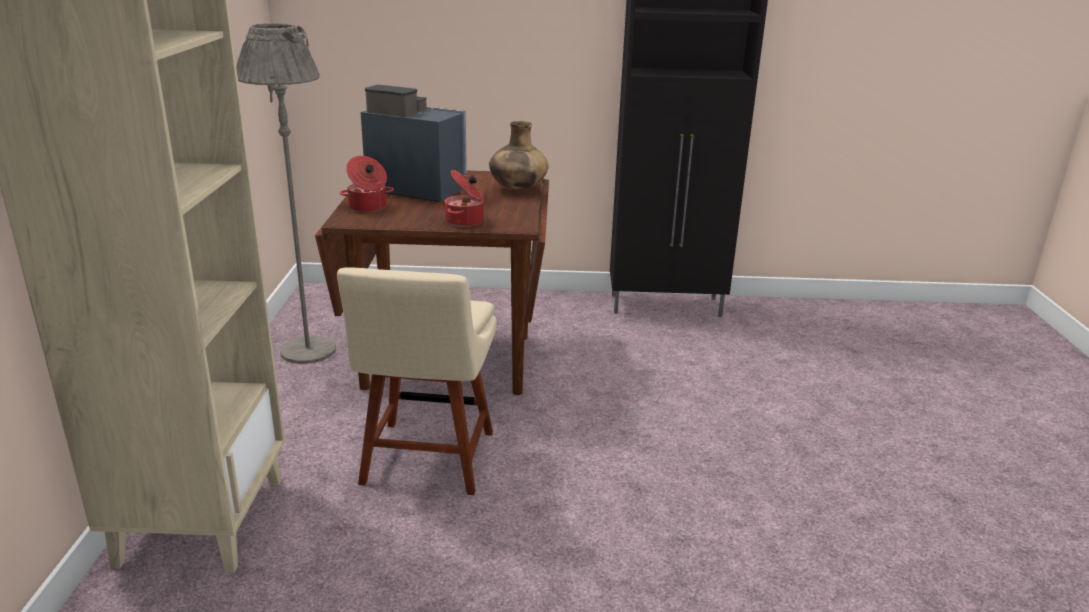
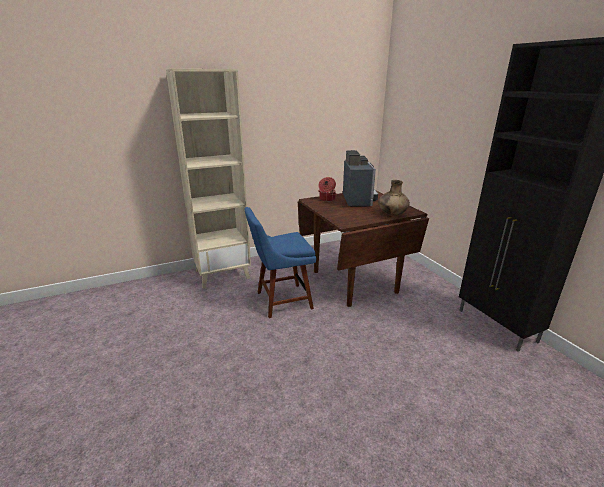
camera: 65 degrees right, 0 degrees up
grey floor lamp [236,23,336,364] -> none
beige chair [337,267,496,495] -> blue chair [245,207,316,318]
cooking pot [444,170,484,227] -> none

